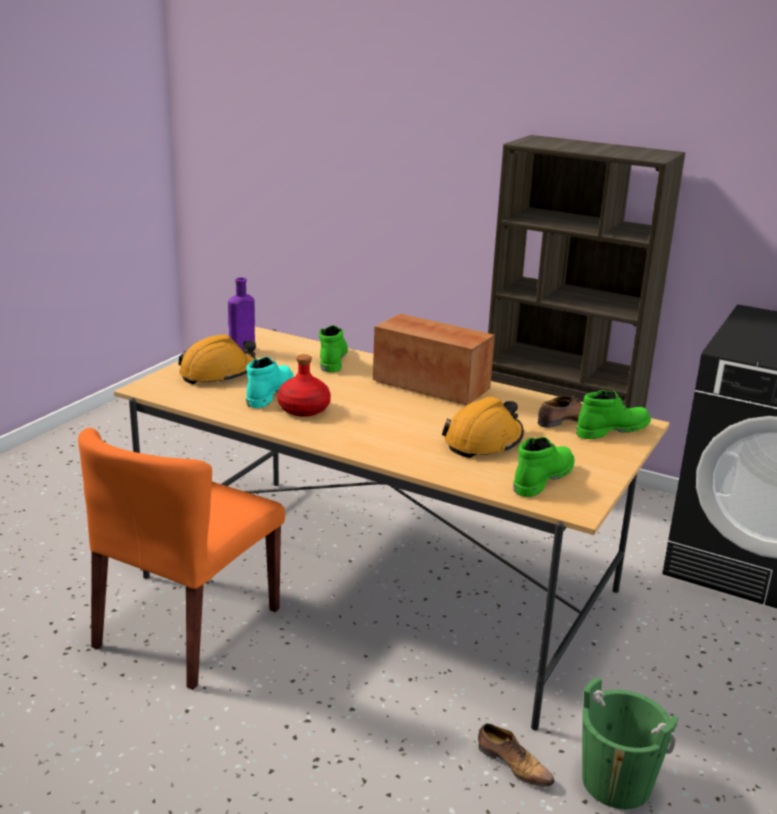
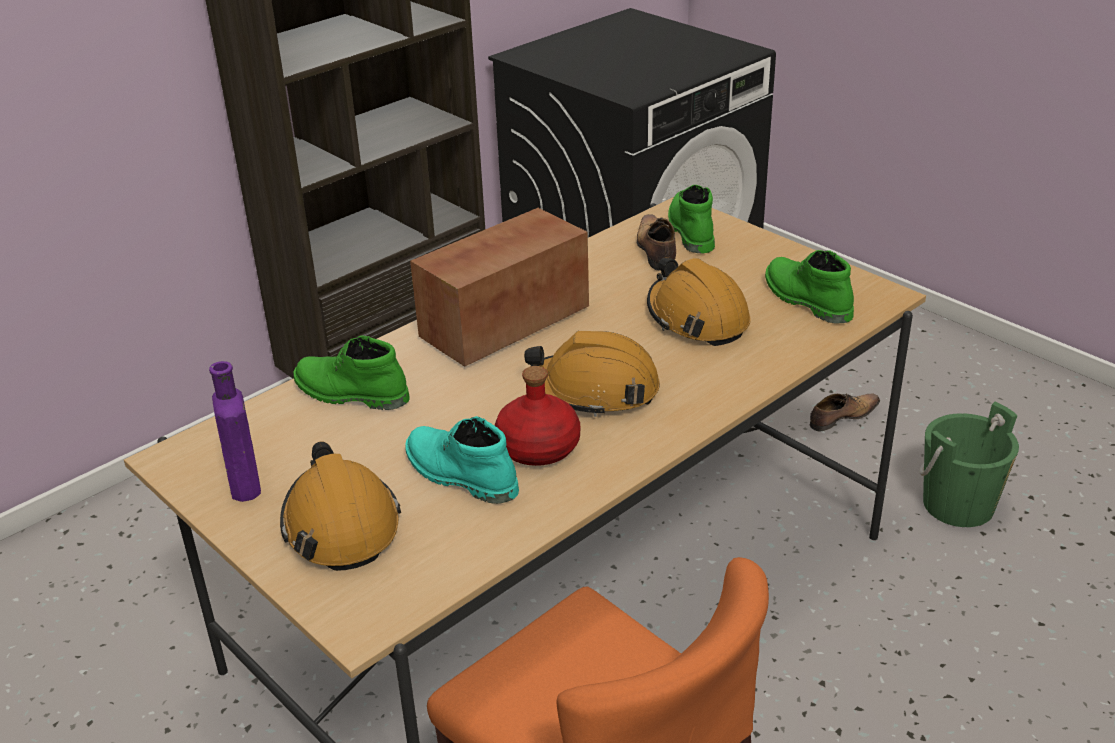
camera: 70 degrees left, 10 degrees up
shoe [478,723,555,787] -> shoe moved to [810,394,880,431]
none -> orange hard hat [524,331,660,417]

